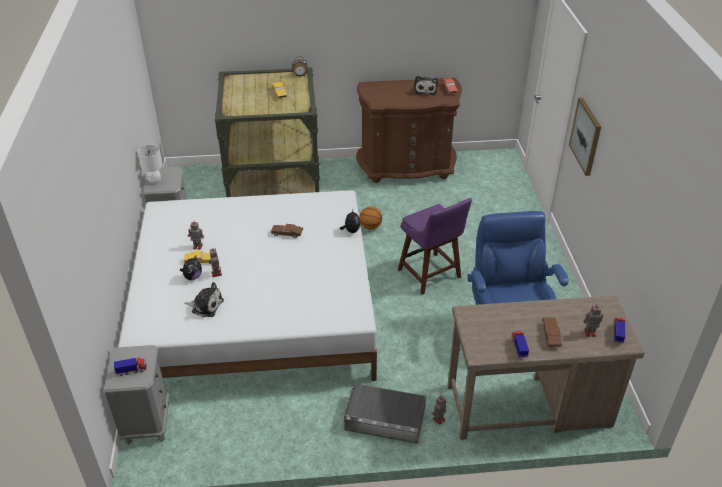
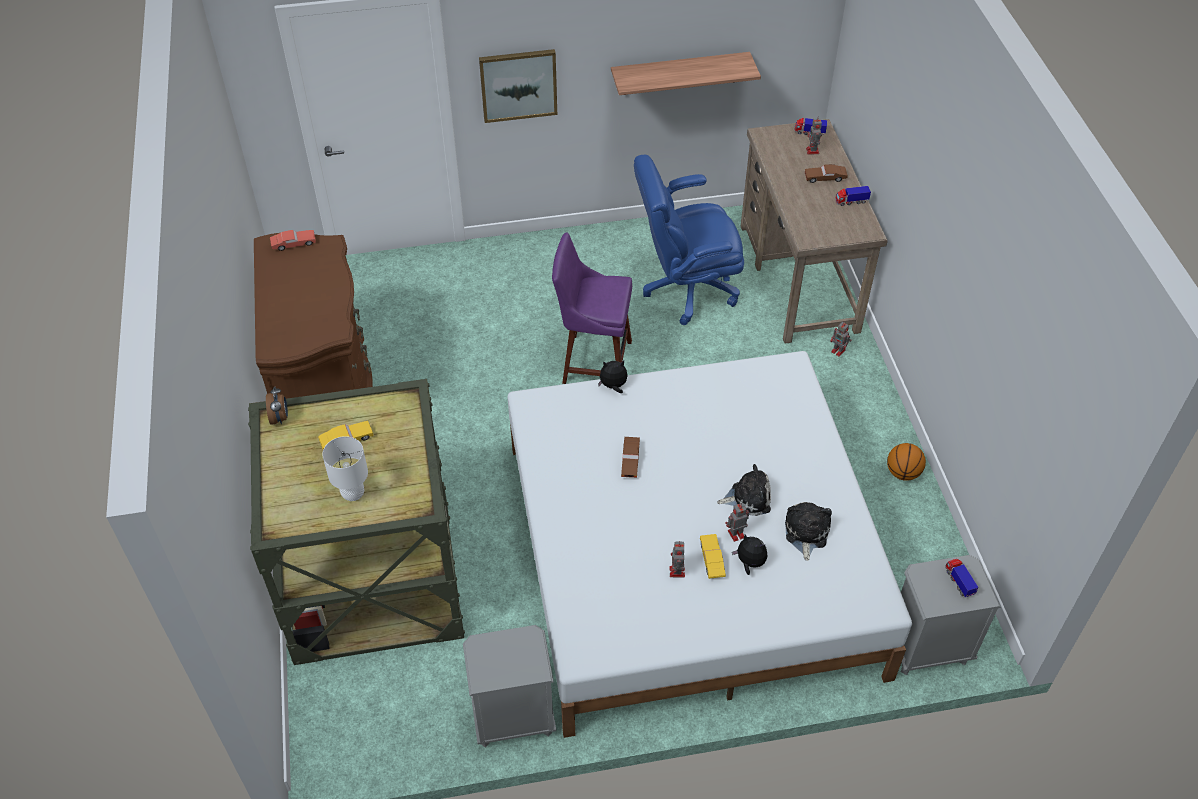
camera: 95 degrees left, 10 degrees up
white table lamp [138,145,163,184] -> white table lamp moved to [322,436,368,501]
grey storage box [344,384,426,443] -> none
basketball [359,207,382,230] -> basketball moved to [887,443,926,481]
purple chair [398,198,472,295] -> purple chair turned 135 degrees counterclockwise [552,232,632,384]
plush toy [414,76,438,95] -> plush toy moved to [717,464,771,516]
none -> shelf [611,52,761,95]

